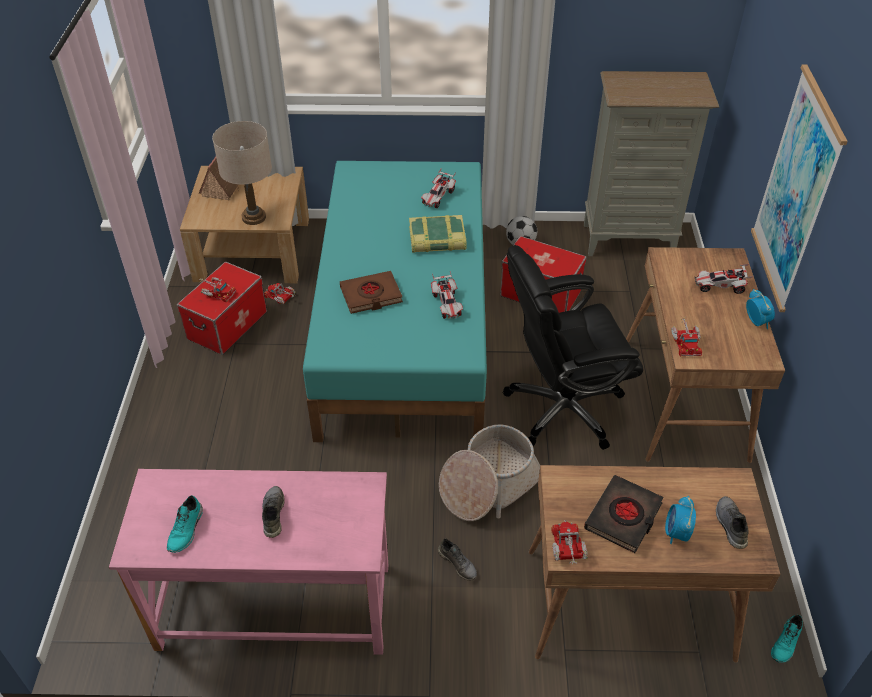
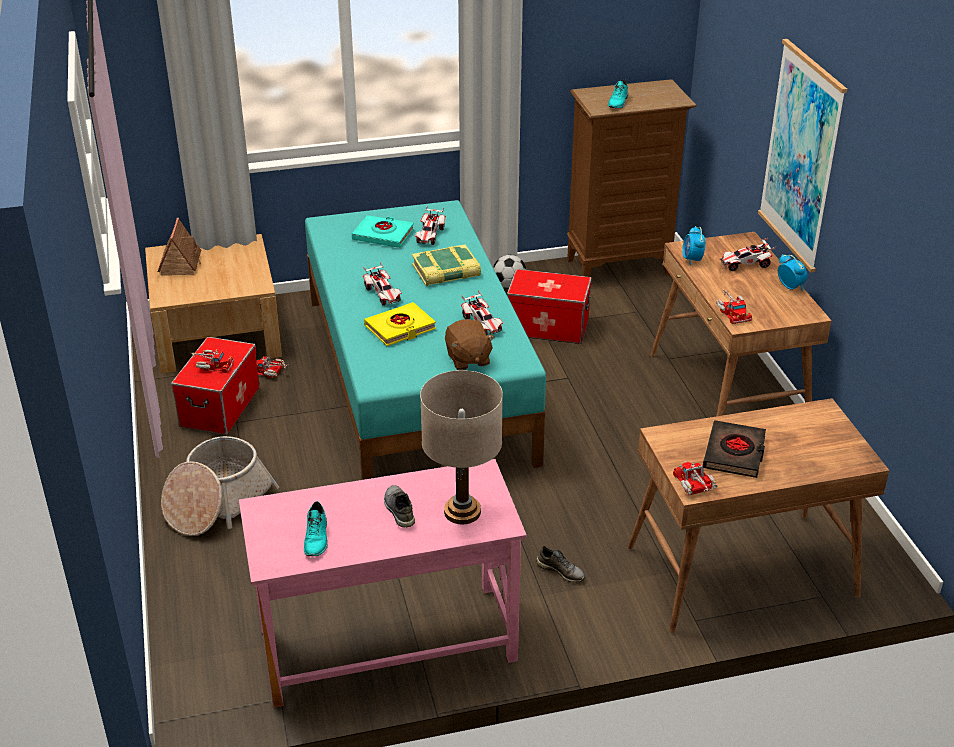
camera: 15 degrees left, 10 degrees down
beige table lamp [212,121,272,225] -> beige table lamp moved to [420,370,503,524]
brown book [340,271,403,314] -> yellow book [364,302,436,346]
basket [439,424,540,521] -> basket moved to [161,436,279,536]
black office chair [503,245,643,450] -> none
grey dresser [584,71,719,256] -> brown dresser [567,79,697,277]
alarm clock [665,496,696,544] -> alarm clock moved to [682,226,706,266]
grey shoe [716,496,748,549] -> none
turquoise shoe [771,615,803,663] -> turquoise shoe moved to [608,79,628,108]
none -> turquoise book [352,215,414,248]
none -> toy car [363,262,402,306]
none -> brown plush toy [445,319,495,370]

